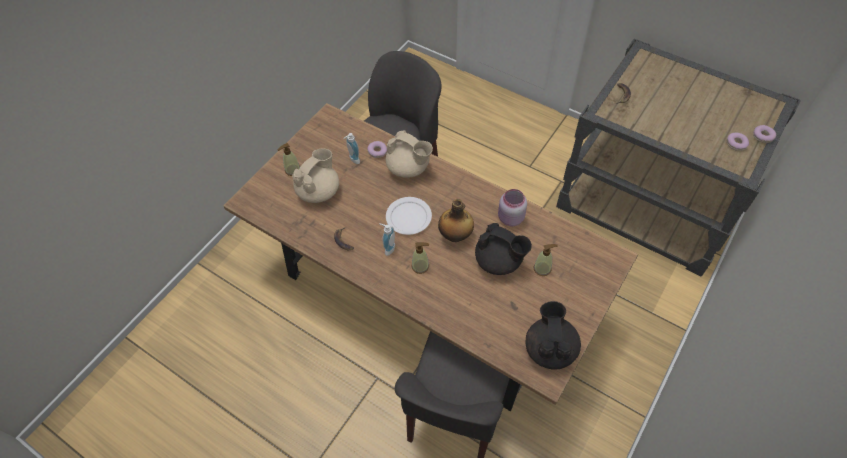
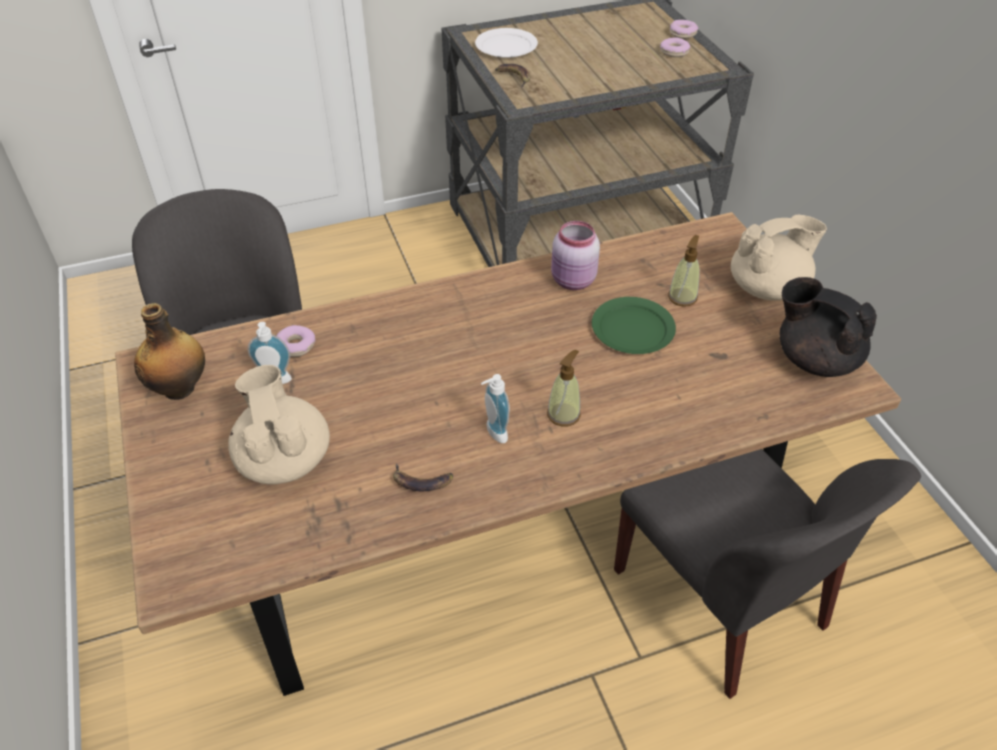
camera: 55 degrees left, 10 degrees down
soap dispenser [277,143,300,176] -> none
beige teapot [386,131,433,178] -> beige teapot moved to [731,215,827,301]
white plate [386,197,432,235] -> white plate moved to [475,28,538,58]
bottle [438,199,474,242] -> bottle moved to [134,303,205,400]
black teapot [475,223,532,275] -> green plate [592,297,676,354]

